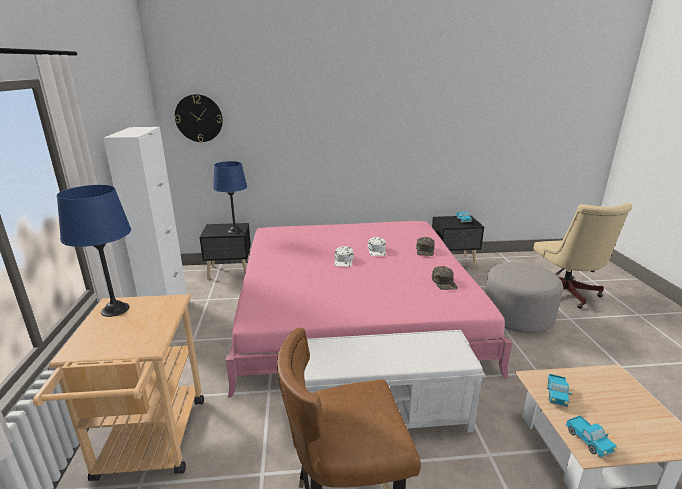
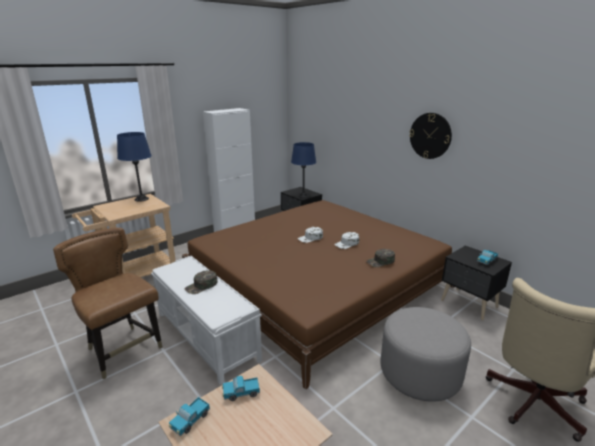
camera: 55 degrees right, 0 degrees up
wall clock [175,94,223,142] -> wall clock moved to [409,113,452,159]
pink bed [226,221,512,398] -> brown bed [182,200,454,390]
green cap [432,266,458,290] -> green cap moved to [184,270,218,294]

